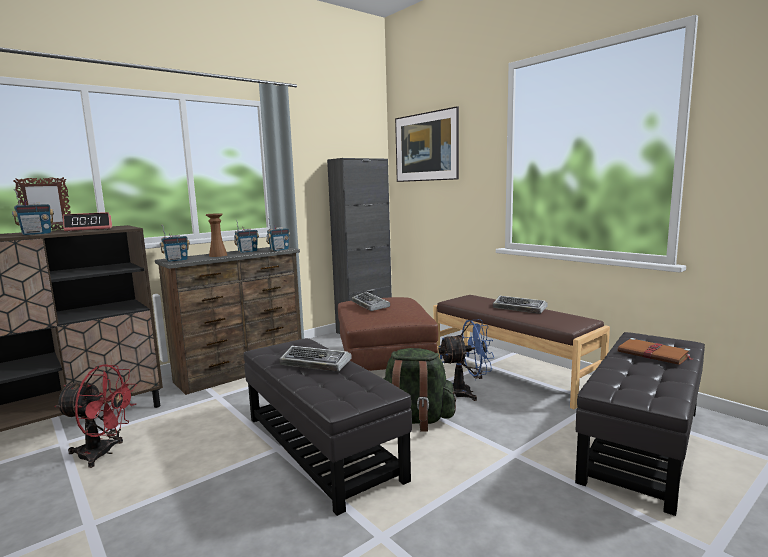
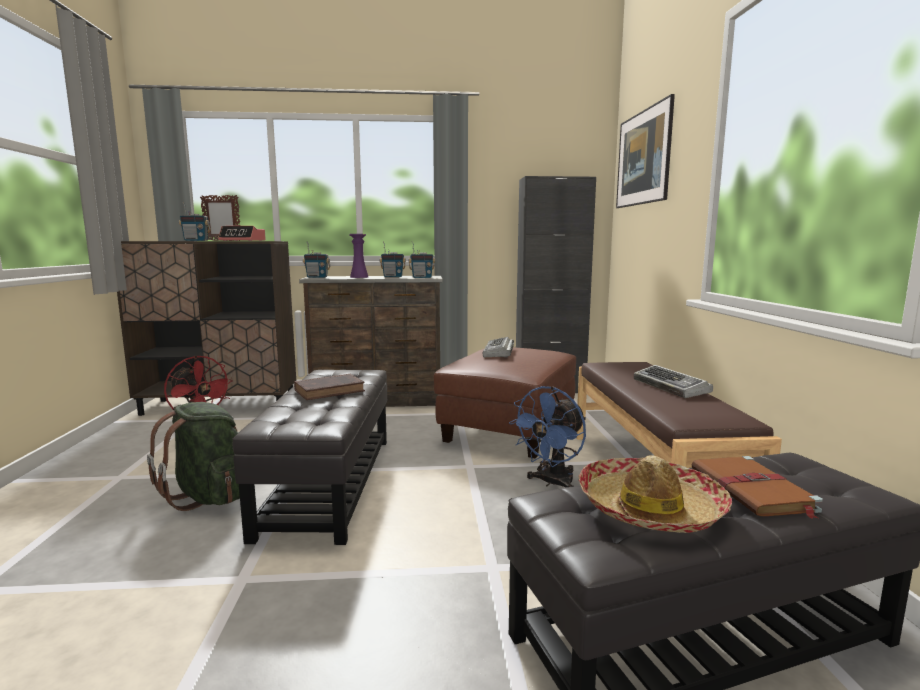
camera: 35 degrees right, 0 degrees up
brown vase [206,213,227,257] -> purple vase [349,234,368,278]
keyboard [279,346,352,372] -> brown book [294,374,365,400]
green backpack [383,348,456,432] -> green backpack moved to [147,402,240,511]
blue fan [438,319,495,401] -> blue fan turned 105 degrees clockwise [509,386,586,488]
none -> hat [578,455,732,533]

